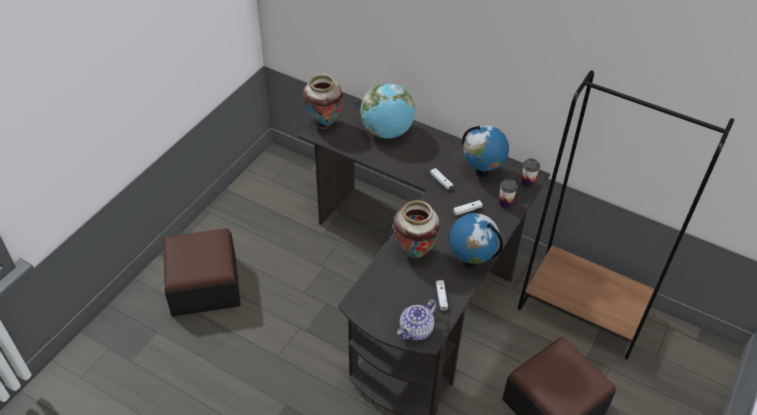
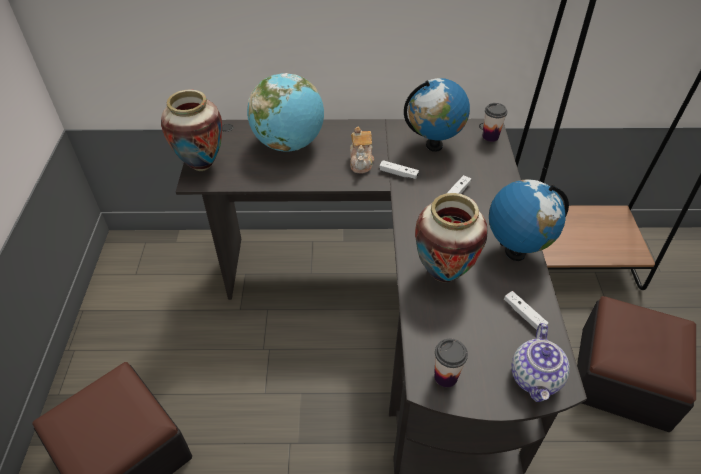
camera: 30 degrees left, 0 degrees up
cup [499,179,518,208] -> cup moved to [434,339,468,387]
none -> teapot [350,127,374,173]

